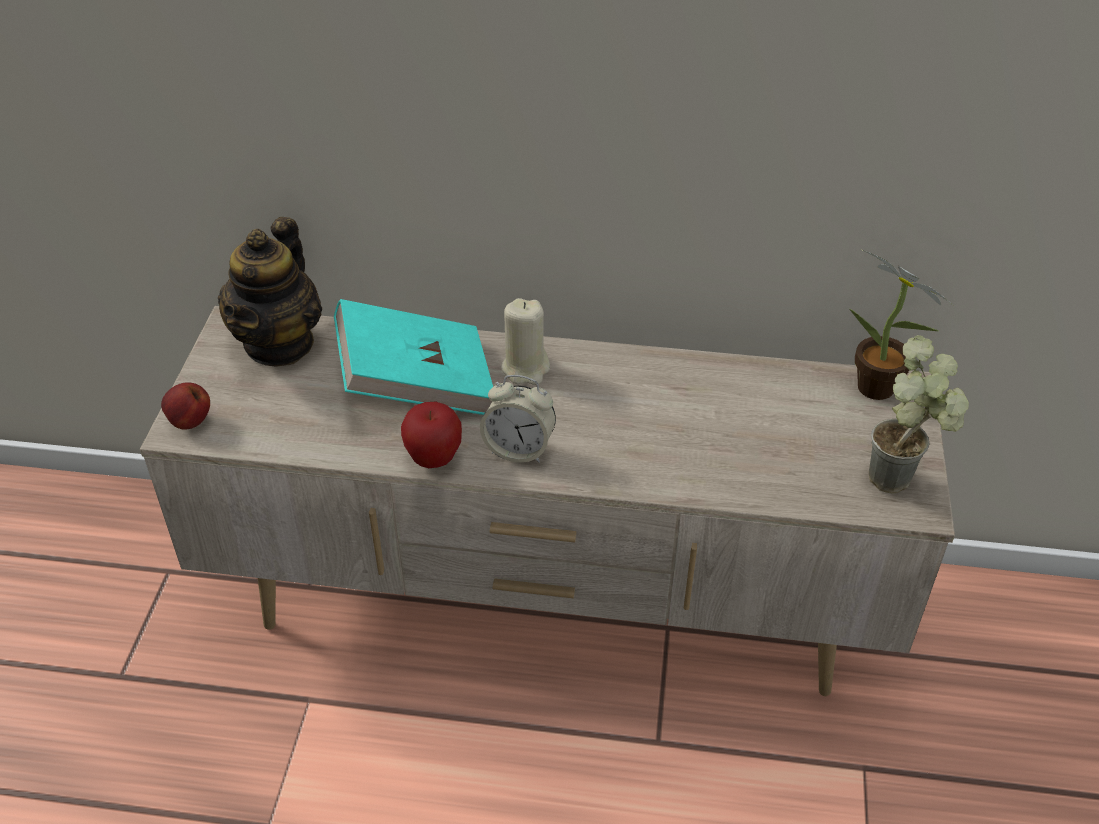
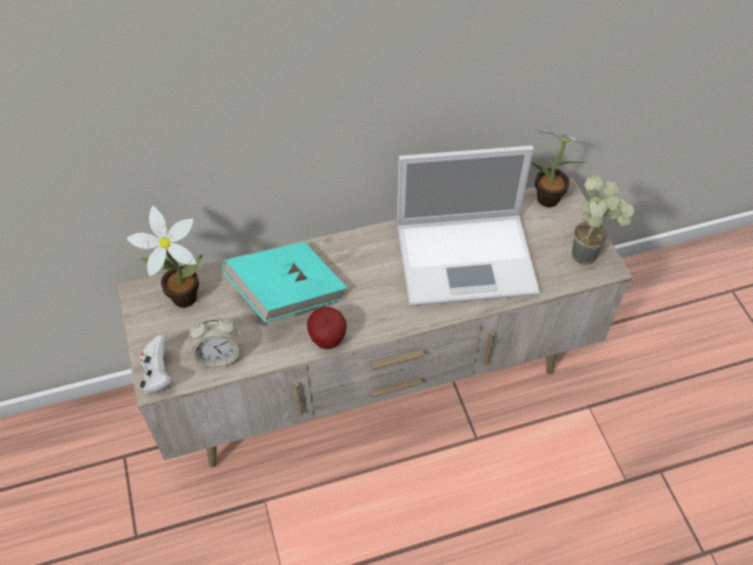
camera: 25 degrees left, 10 degrees up
apple [161,382,210,430] -> white game controller [140,334,172,394]
teapot [218,217,322,367] -> potted plant [127,206,203,308]
alarm clock [480,375,556,463] -> alarm clock moved to [190,317,239,368]
beige candle [501,298,550,385] -> none
none -> laptop [397,145,540,306]

